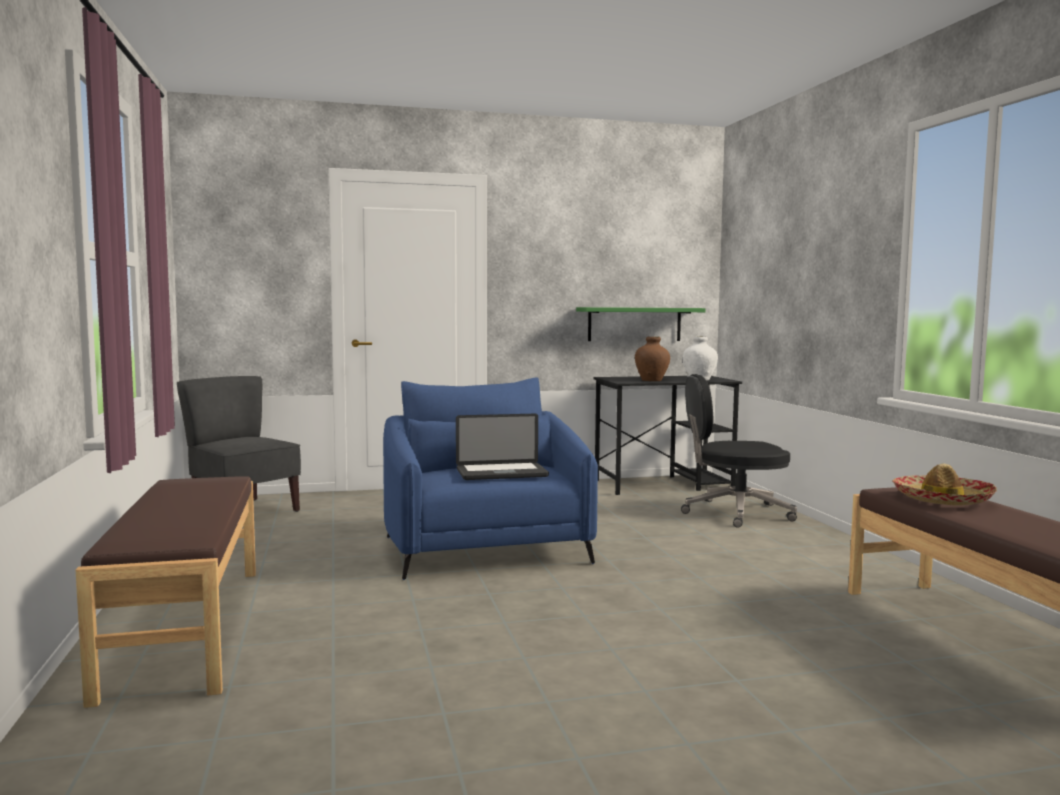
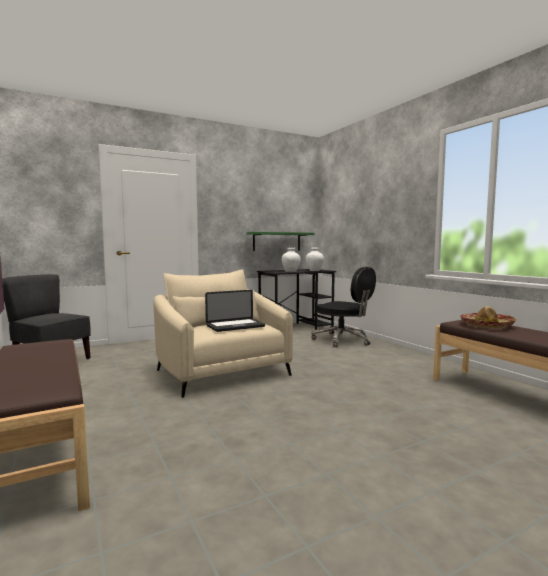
camera: 15 degrees left, 0 degrees up
blue armchair [383,377,598,580] -> beige armchair [154,270,293,398]
brown vase [635,337,670,381] -> white vase [282,248,301,272]
black office chair [681,374,797,528] -> black office chair turned 120 degrees counterclockwise [312,267,376,347]

